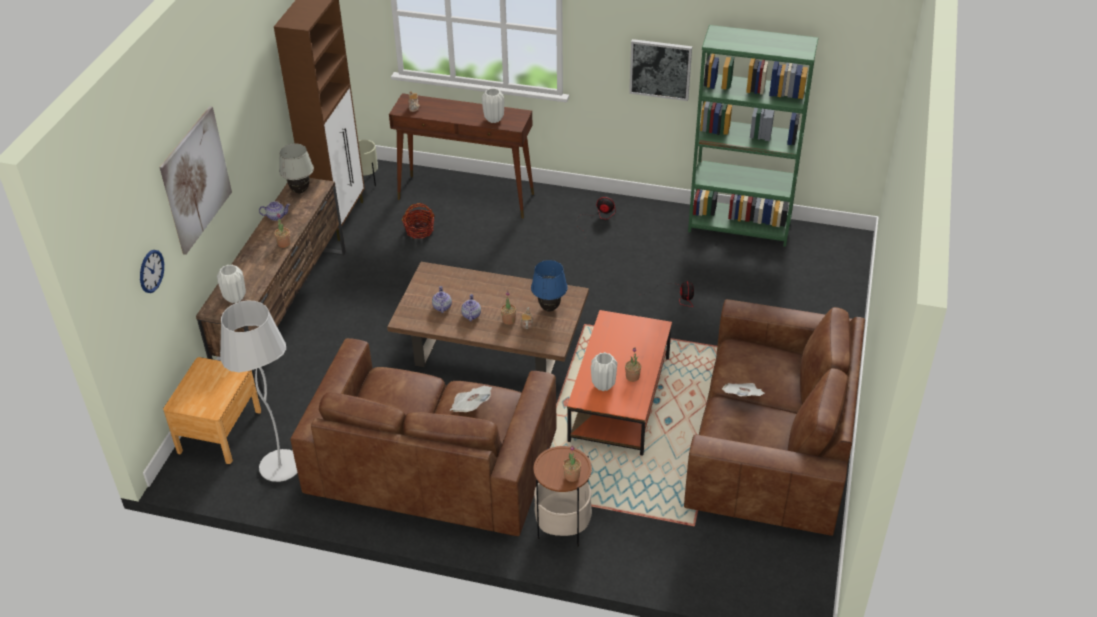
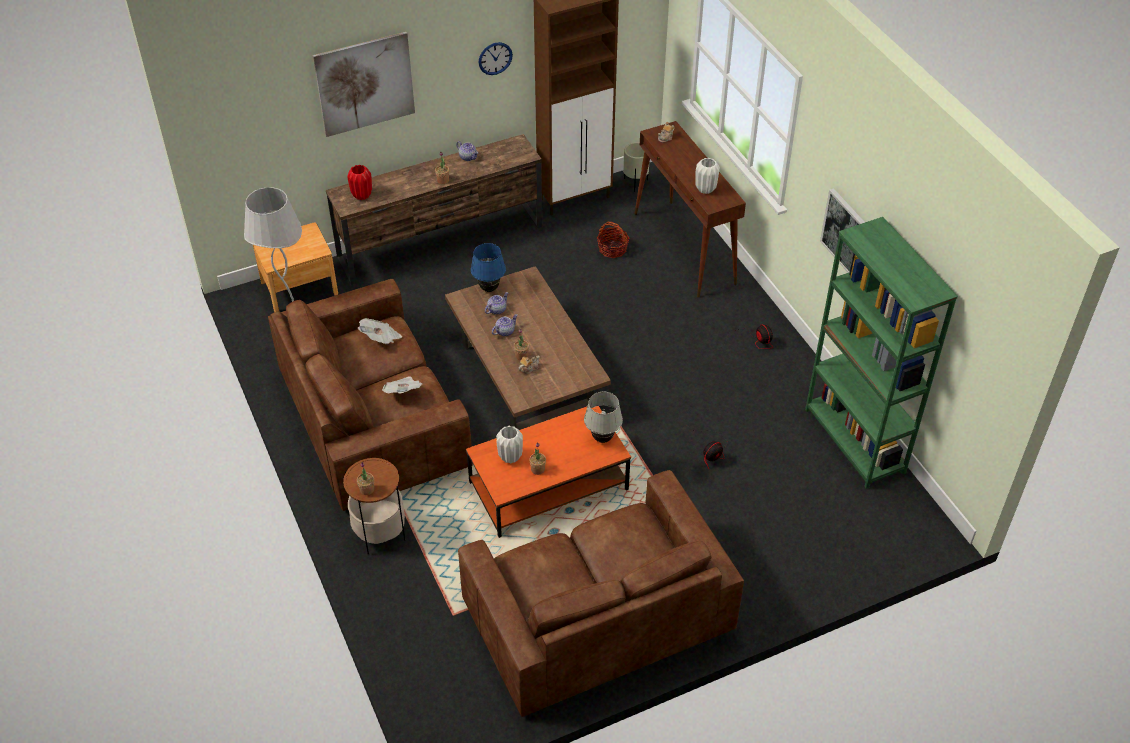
camera: 50 degrees right, 5 degrees up
wall clock [140,250,164,293] -> wall clock moved to [478,42,513,75]
white vase [217,265,246,303] -> red vase [347,165,372,200]
white table lamp [279,143,314,193] -> white table lamp moved to [584,392,623,443]
blue table lamp [531,260,568,312] -> blue table lamp moved to [471,243,506,292]
newspaper [722,383,765,396] -> newspaper moved to [358,318,402,344]

